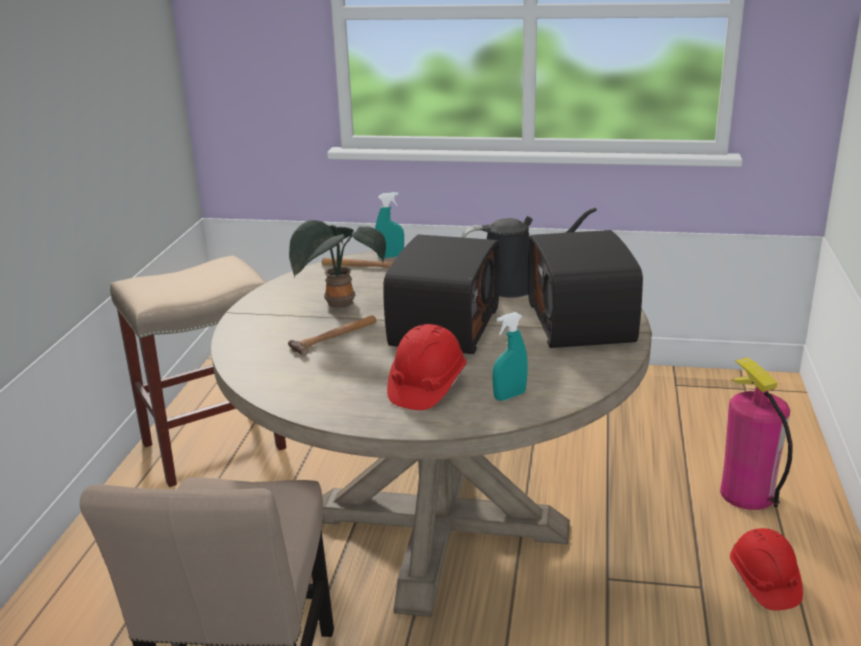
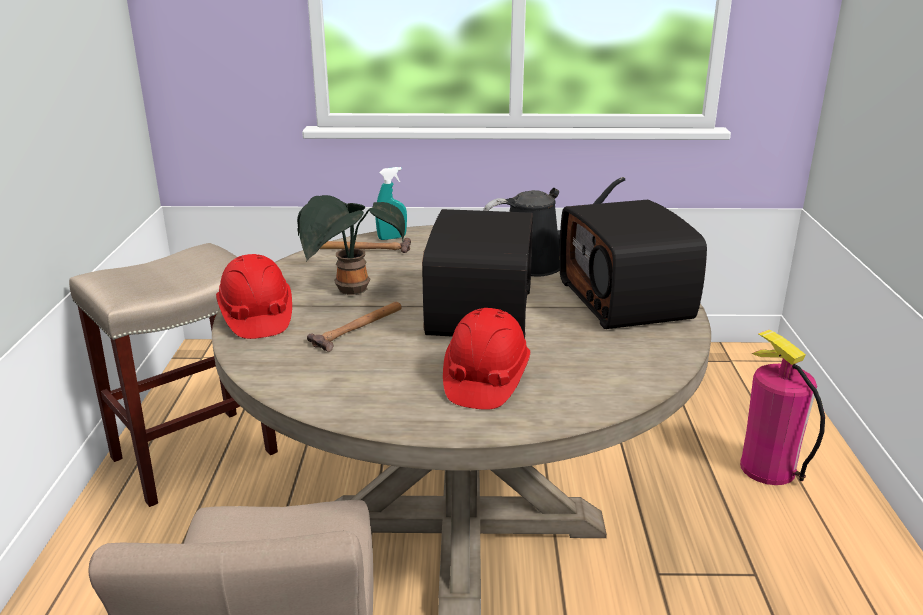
camera: 10 degrees left, 0 degrees up
turquoise spray bottle [492,312,528,401] -> none
red hard hat [730,528,803,611] -> red hard hat moved to [216,254,292,339]

